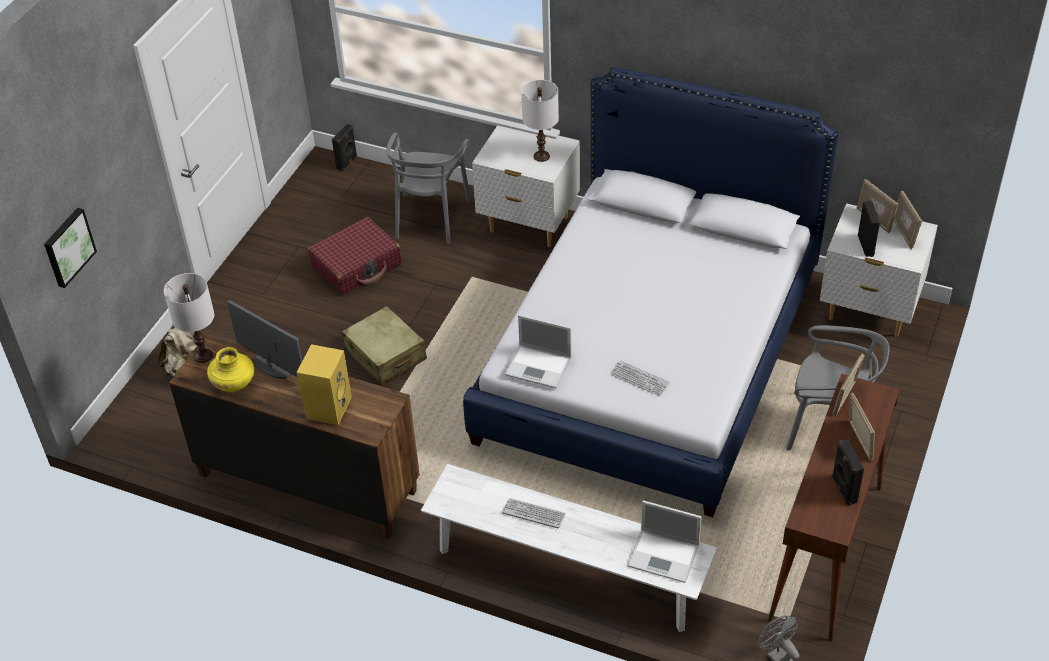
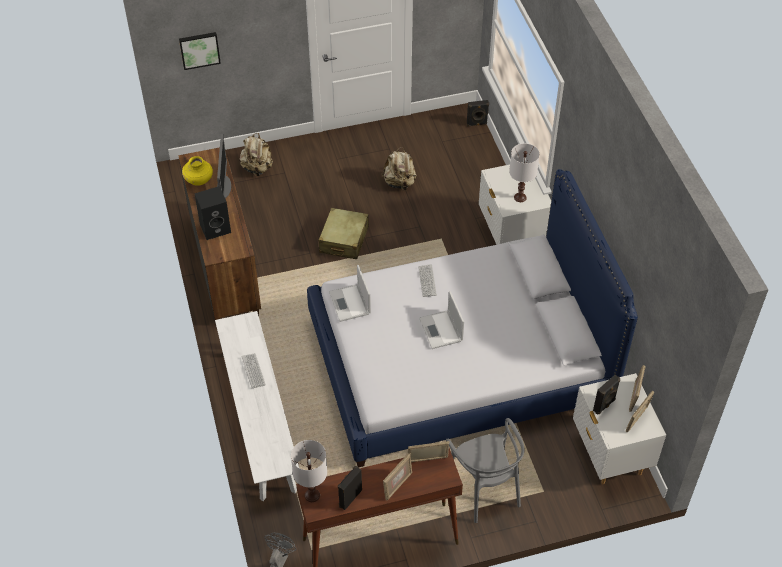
camera: 50 degrees right, 5 degrees up
white table lamp [164,273,214,363] -> white table lamp moved to [291,440,327,502]
yellow speaker [297,344,352,425] -> black speaker [194,186,231,240]
red suitcase [308,217,402,295] -> beige backpack [381,147,417,190]
grey chair [386,132,471,244] -> none
keyboard [611,360,670,396] -> keyboard moved to [418,264,437,297]
laptop [627,500,702,583] -> laptop moved to [419,291,464,349]

